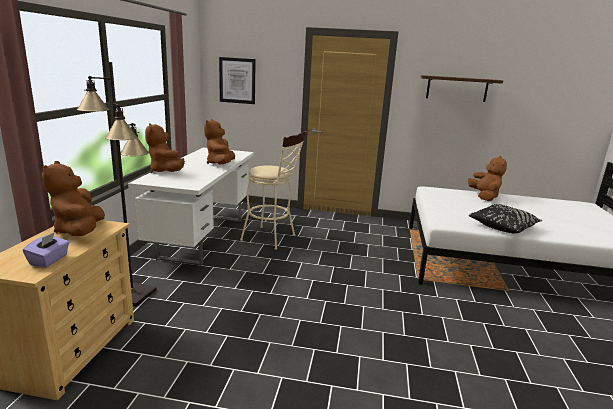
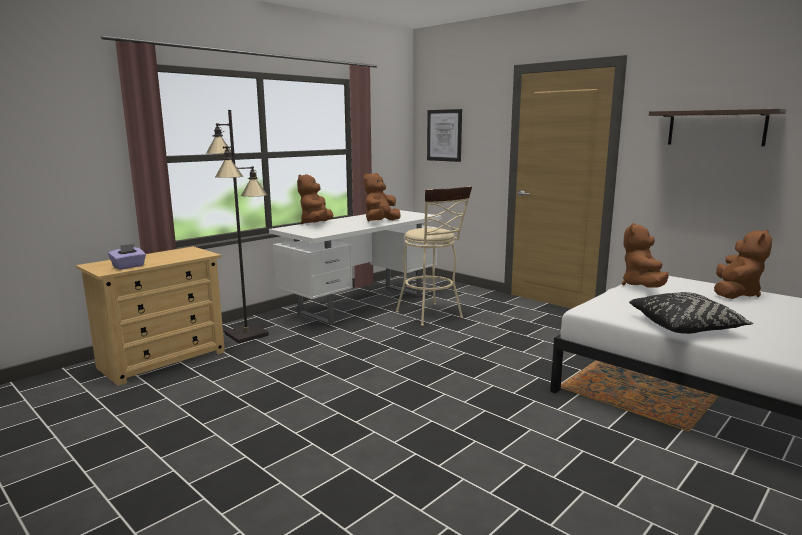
camera: 35 degrees right, 5 degrees down
brown plush toy [42,161,105,236] -> brown plush toy moved to [622,223,669,288]

